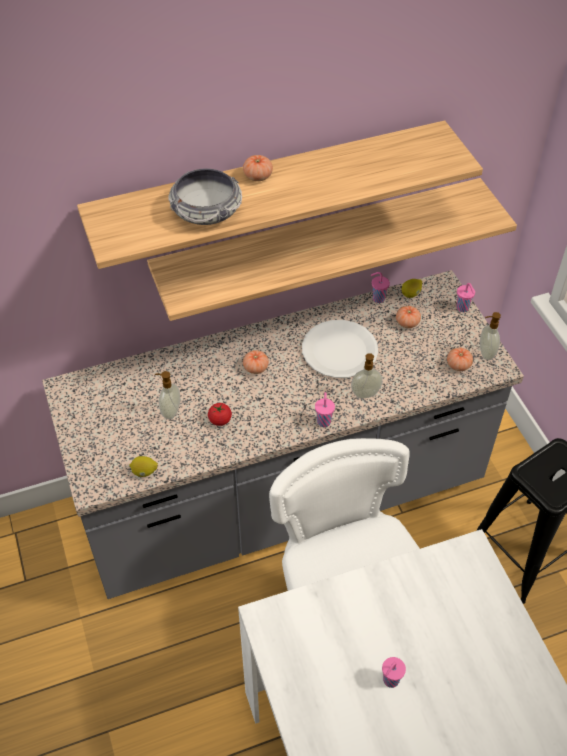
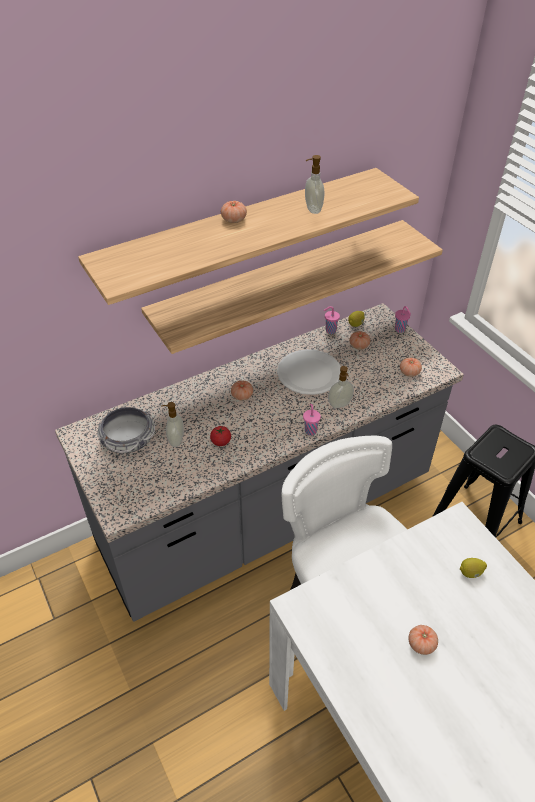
camera: 10 degrees left, 5 degrees down
lemon [129,456,158,477] -> lemon moved to [460,558,487,578]
bowl [168,168,242,225] -> bowl moved to [97,407,155,453]
pink cup [382,657,406,688] -> tomato [409,625,438,655]
soap dispenser [480,312,501,360] -> soap dispenser moved to [305,155,325,214]

